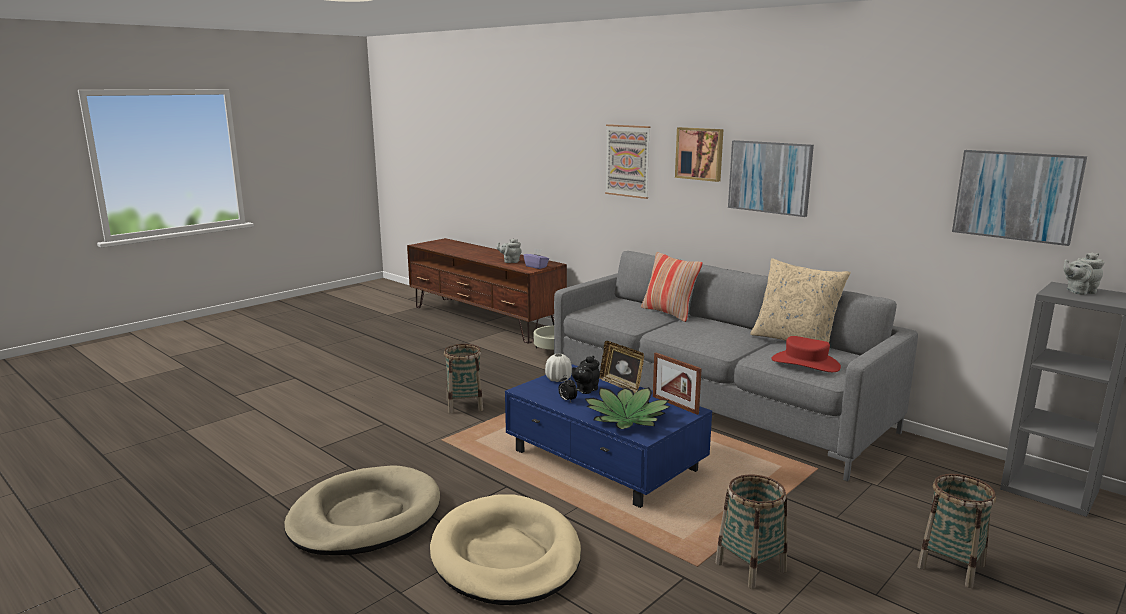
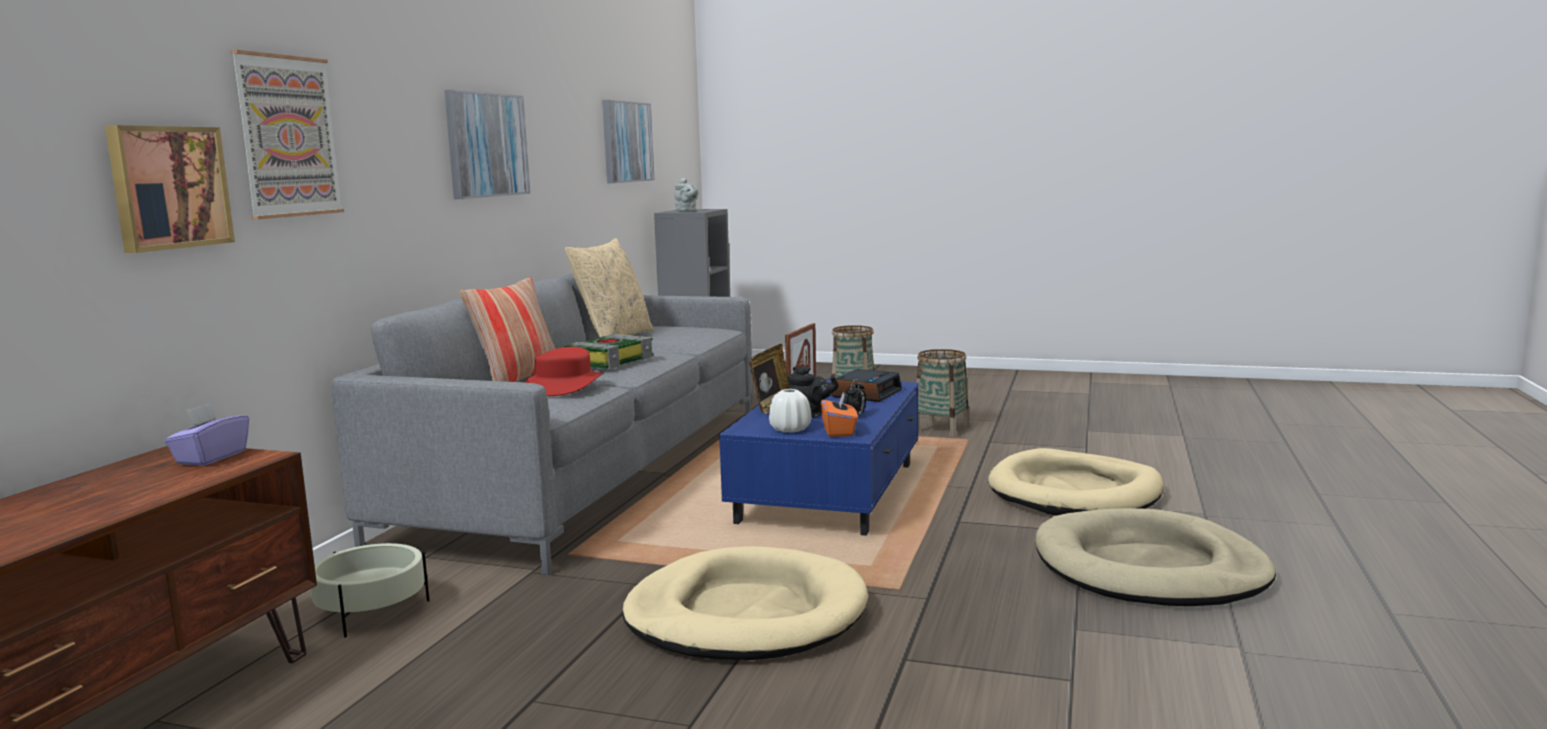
camera: 115 degrees left, 5 degrees down
basket [444,344,483,414] -> beige dog bed [622,546,869,660]
grey teapot [496,239,522,263] -> none
potted plant [585,387,671,430] -> alarm clock [831,369,902,402]
picture [675,127,724,182] -> picture moved to [105,125,235,253]
red hat [772,336,841,372] -> red hat moved to [525,347,603,396]
none -> book [565,334,653,369]
none -> orange tissue box [821,392,858,437]

